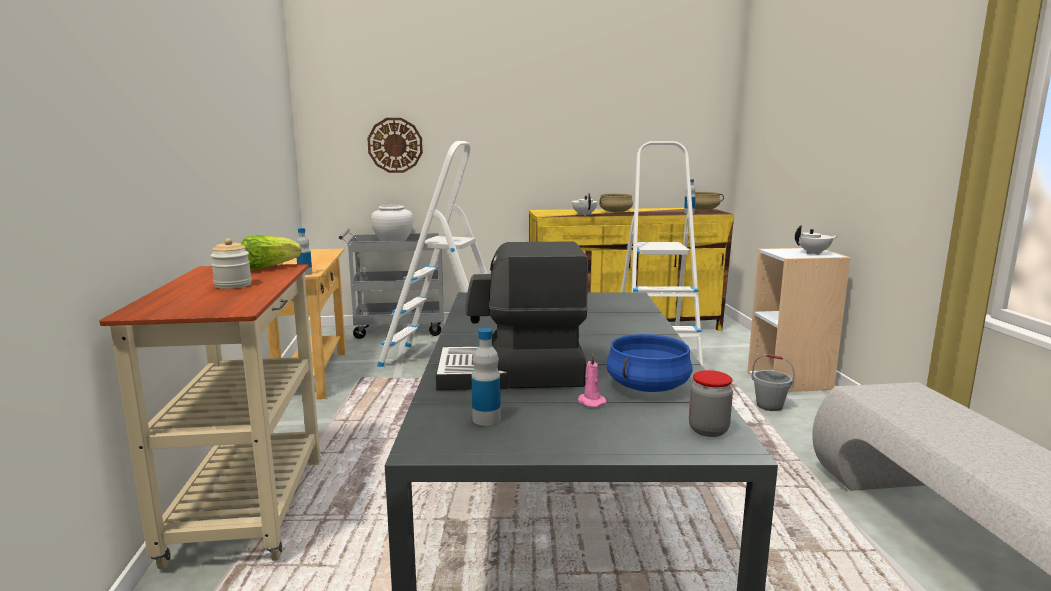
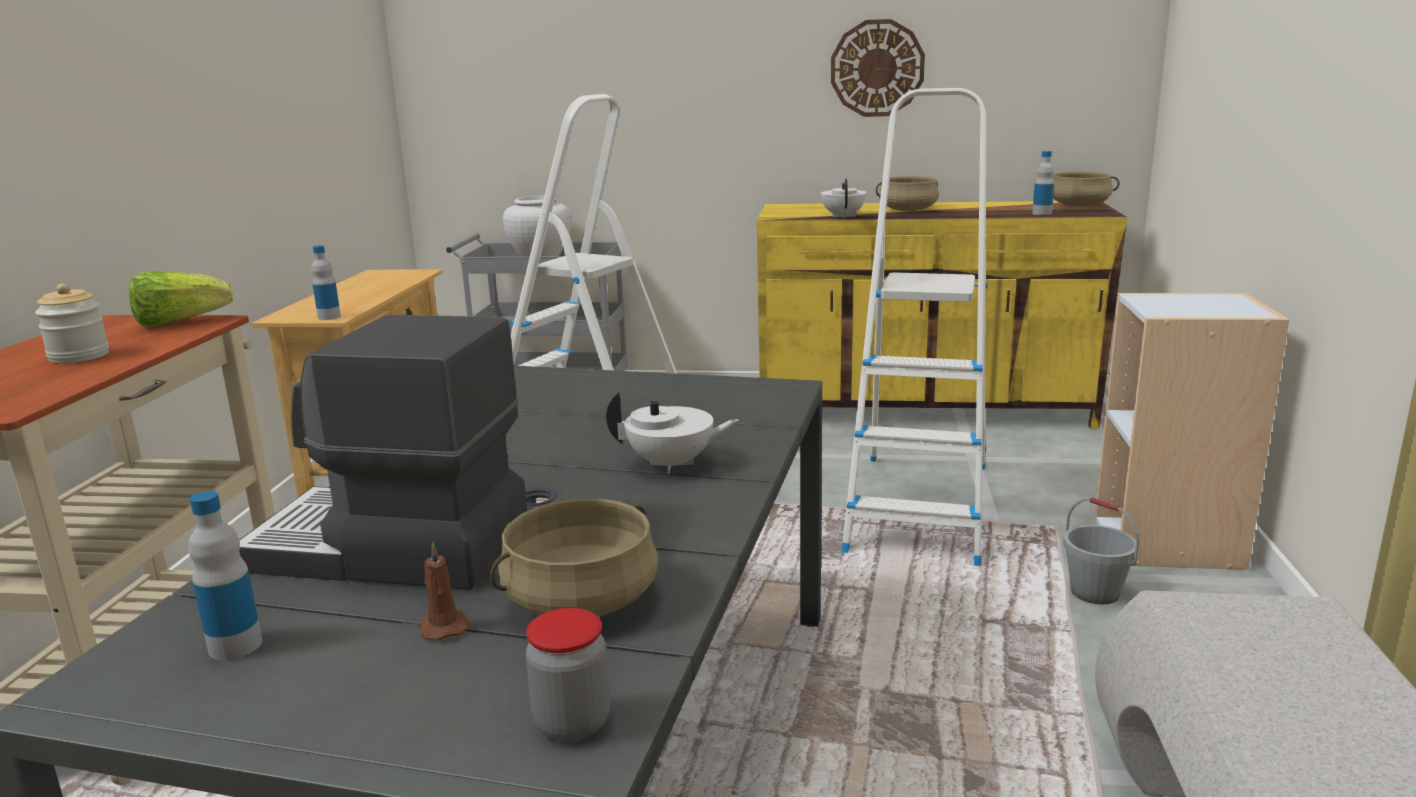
camera: 15 degrees right, 5 degrees up
wall clock [367,118,423,173] -> wall clock moved to [831,19,925,117]
pink candle [578,353,607,407] -> brown candle [419,542,470,641]
blue cooking pot [607,334,693,392] -> beige cooking pot [490,498,659,617]
white teapot [795,225,837,255] -> white teapot moved to [606,391,739,474]

